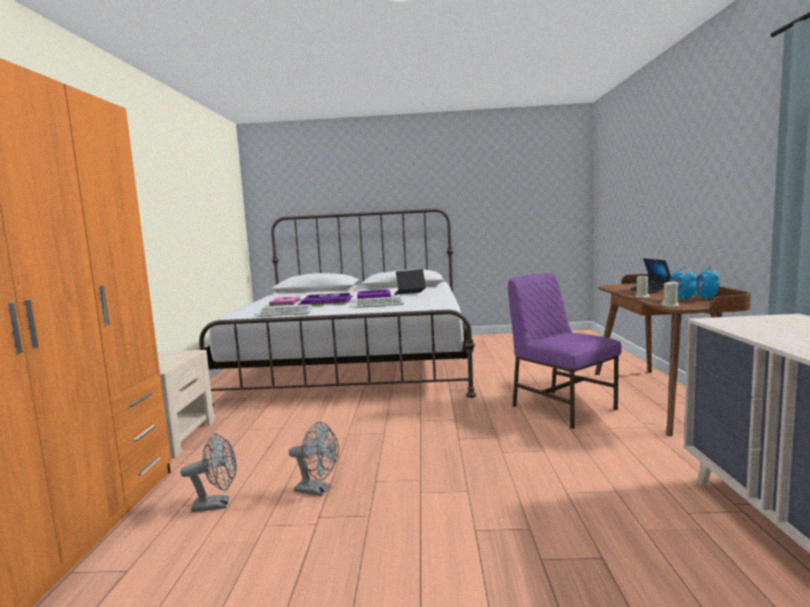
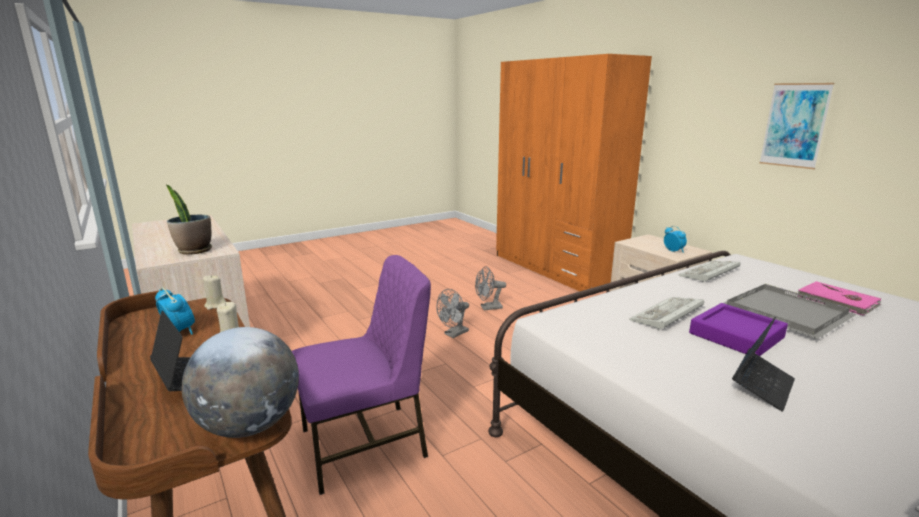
camera: 145 degrees right, 10 degrees up
grey fan [180,433,237,513] -> grey fan moved to [436,289,469,338]
purple tray [298,293,353,306] -> grey tray [724,284,857,339]
purple chair [508,273,622,429] -> purple chair turned 45 degrees counterclockwise [292,255,431,495]
alarm clock [695,266,720,300] -> alarm clock moved to [664,226,687,253]
none -> potted plant [166,185,212,255]
none -> globe [182,327,299,438]
none -> picture [759,83,834,169]

